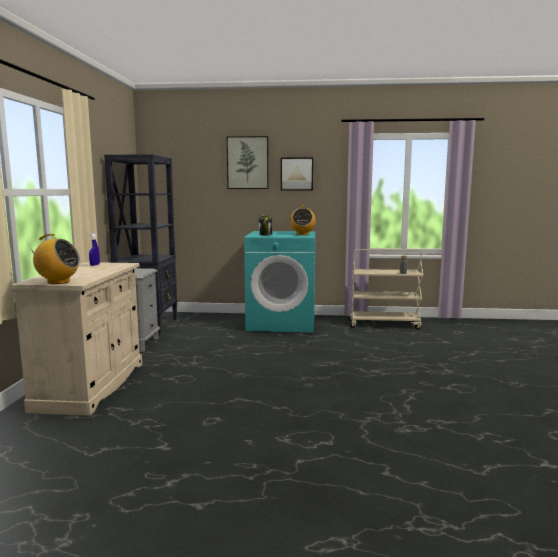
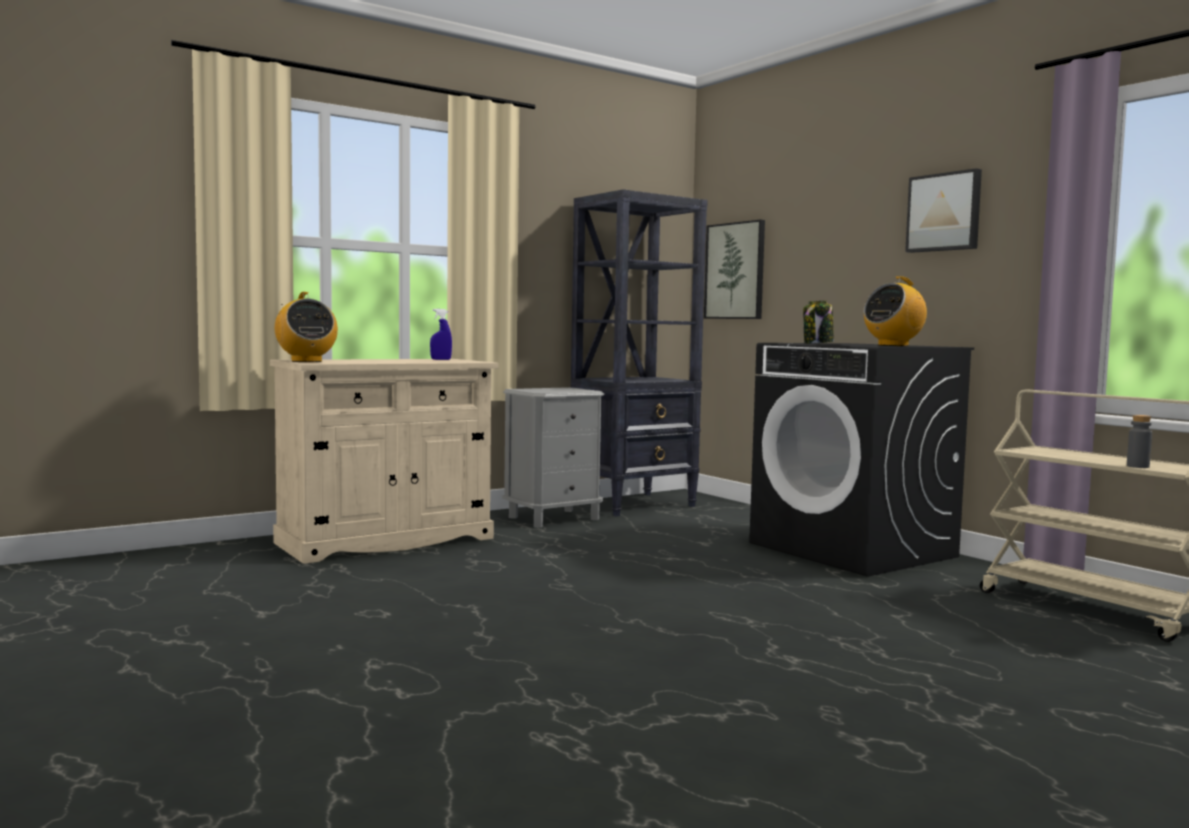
camera: 50 degrees right, 5 degrees down
picture [227,136,269,189] -> picture moved to [704,219,765,319]
turquoise washing machine [244,231,316,333] -> black washing machine [749,343,974,577]

